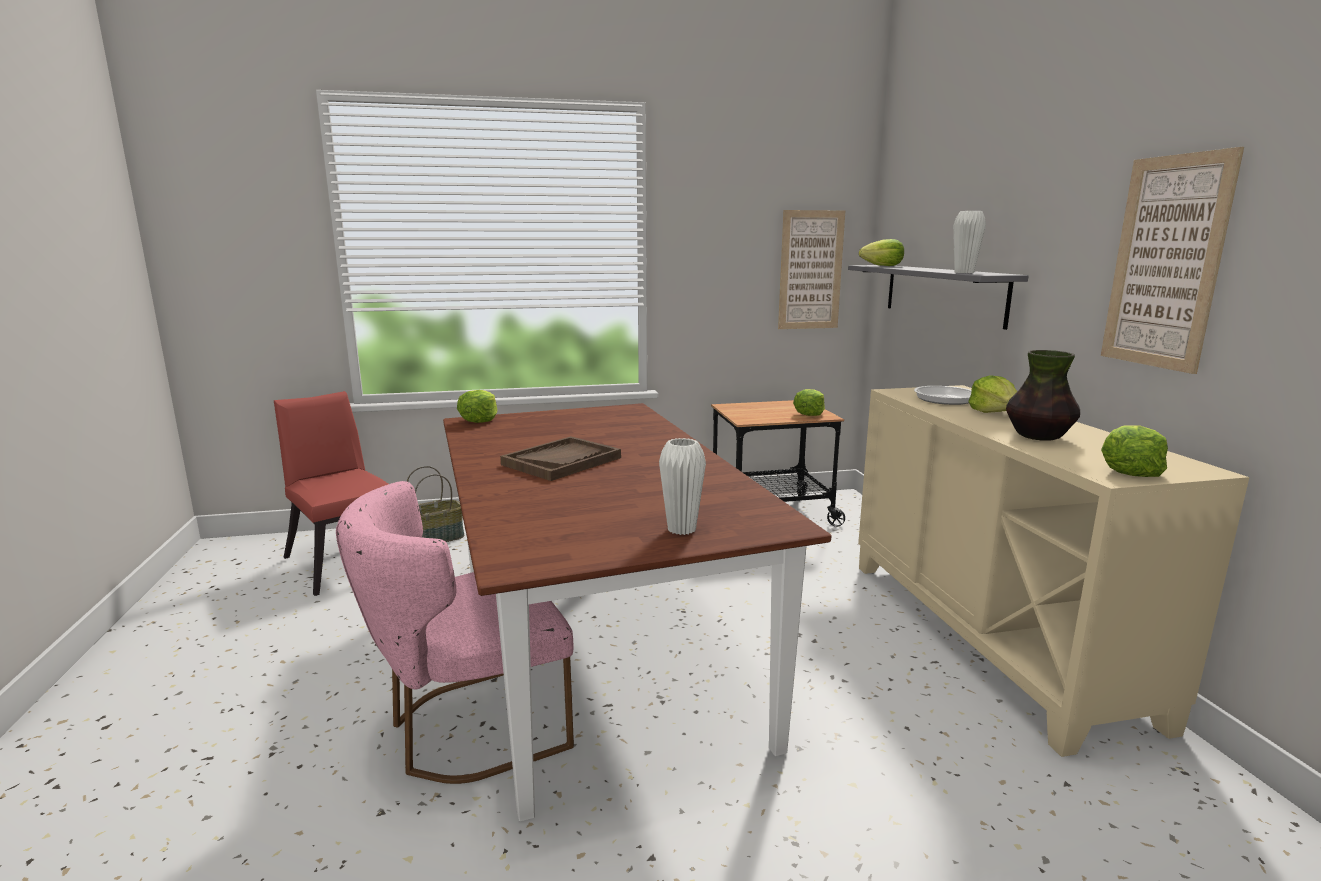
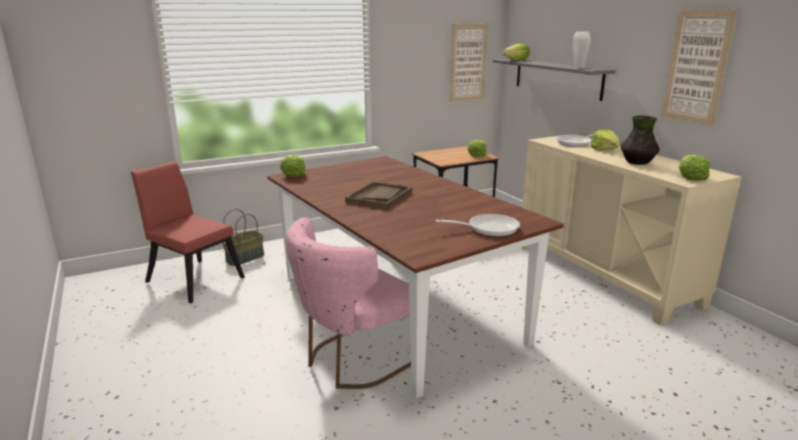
camera: 15 degrees left, 5 degrees up
white vase [659,438,706,535] -> frying pan [435,214,520,236]

